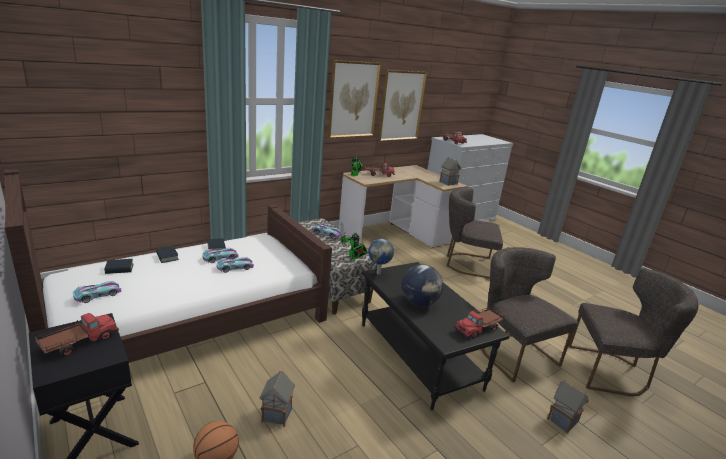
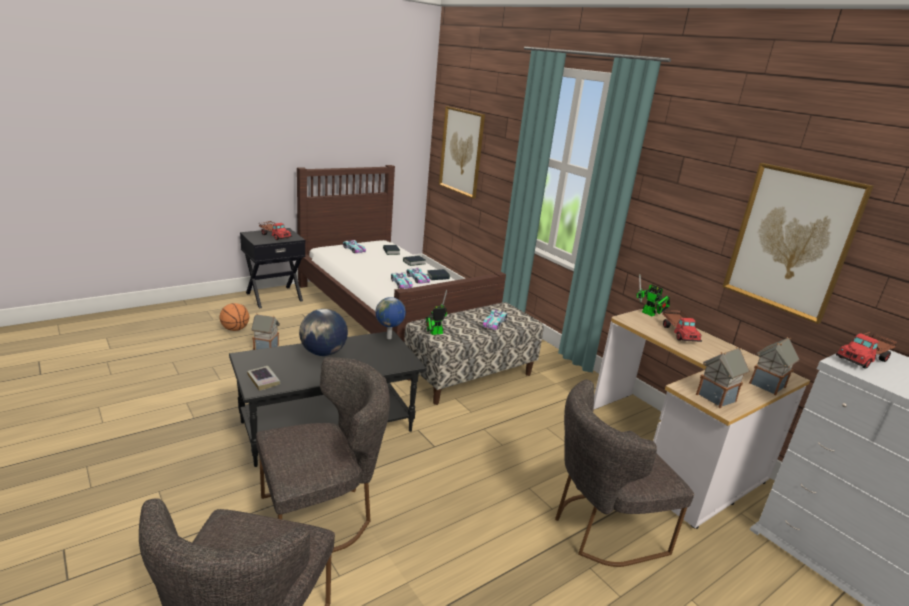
camera: 90 degrees right, 0 degrees up
picture [328,60,381,138] -> picture moved to [439,106,485,198]
grey chair [447,187,503,278] -> grey chair turned 120 degrees counterclockwise [555,379,694,567]
toy truck [454,307,505,338] -> book [247,366,280,391]
toy house [547,380,589,433] -> toy house moved to [749,337,799,395]

